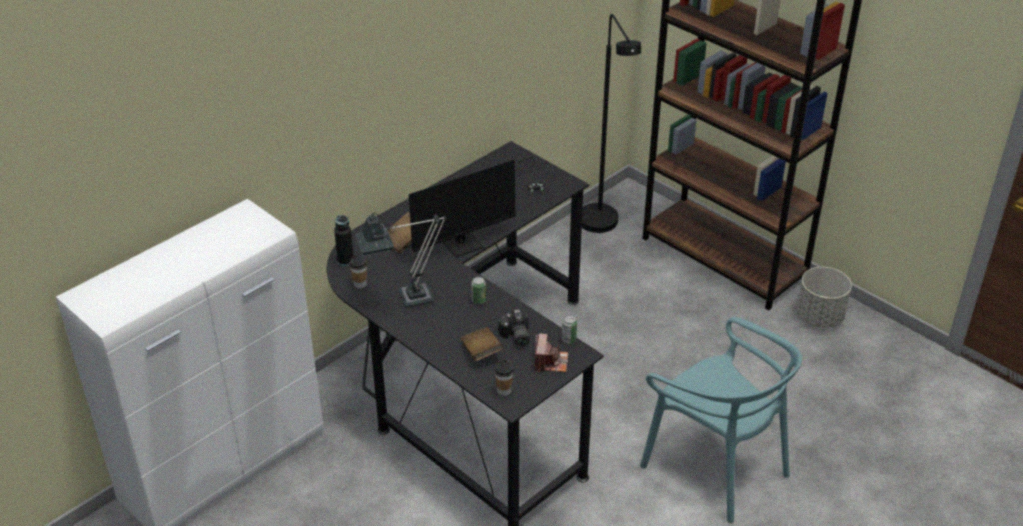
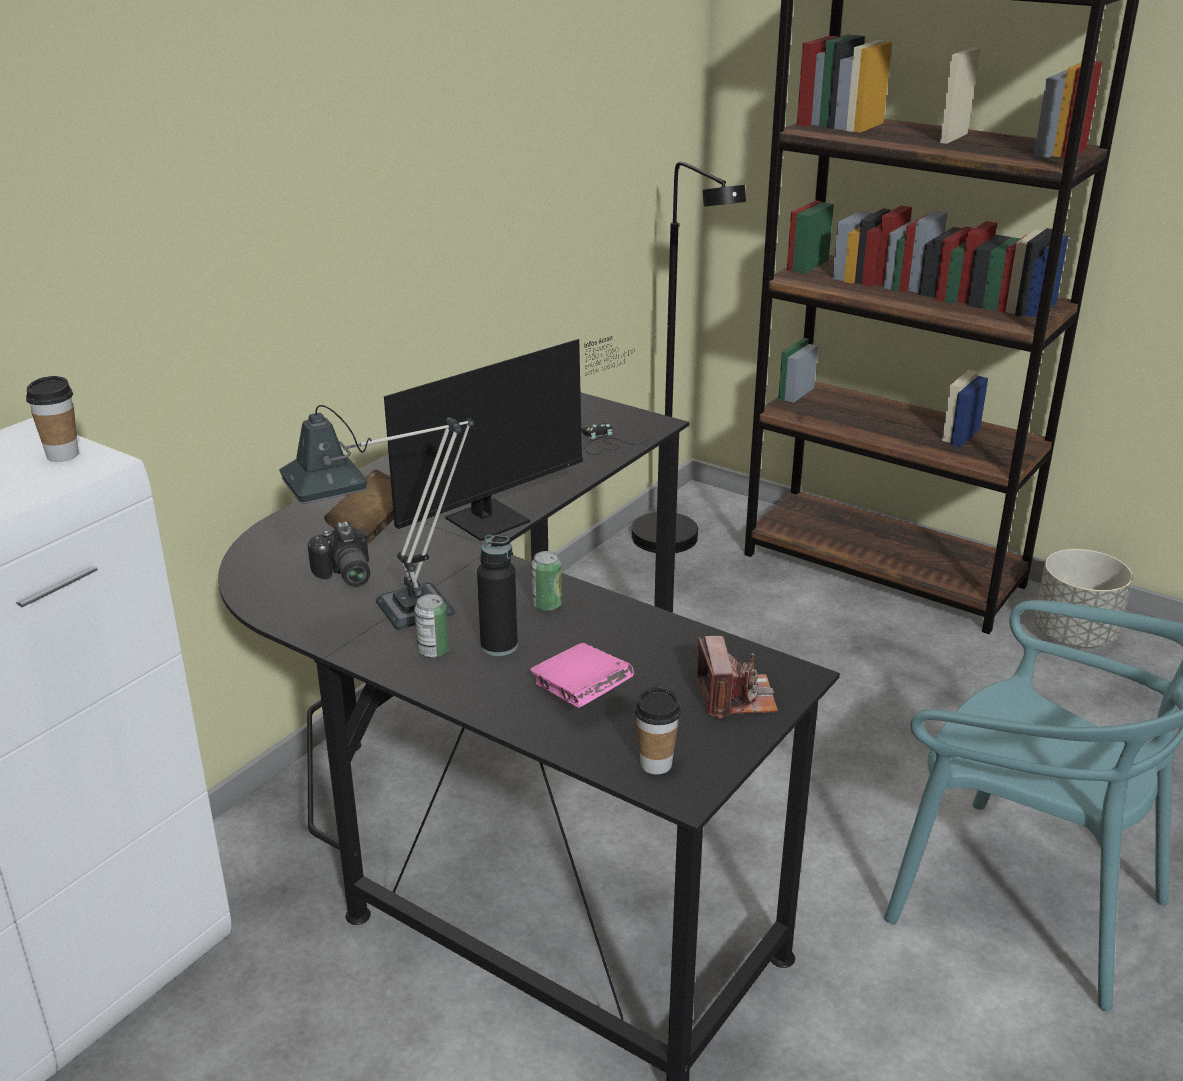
camera: 10 degrees left, 10 degrees down
black bottle [334,215,354,266] -> black bottle moved to [477,535,518,656]
cup [349,255,367,288] -> cup moved to [26,376,79,462]
brown book [460,327,503,361] -> pink book [530,643,634,708]
camera [498,309,530,347] -> camera moved to [308,521,370,587]
can [562,315,577,344] -> can moved to [414,594,449,658]

